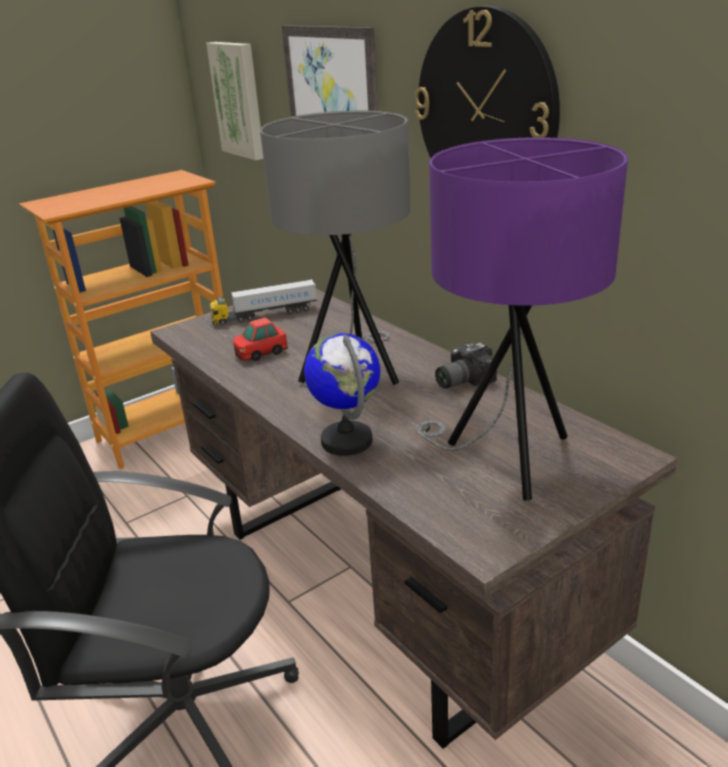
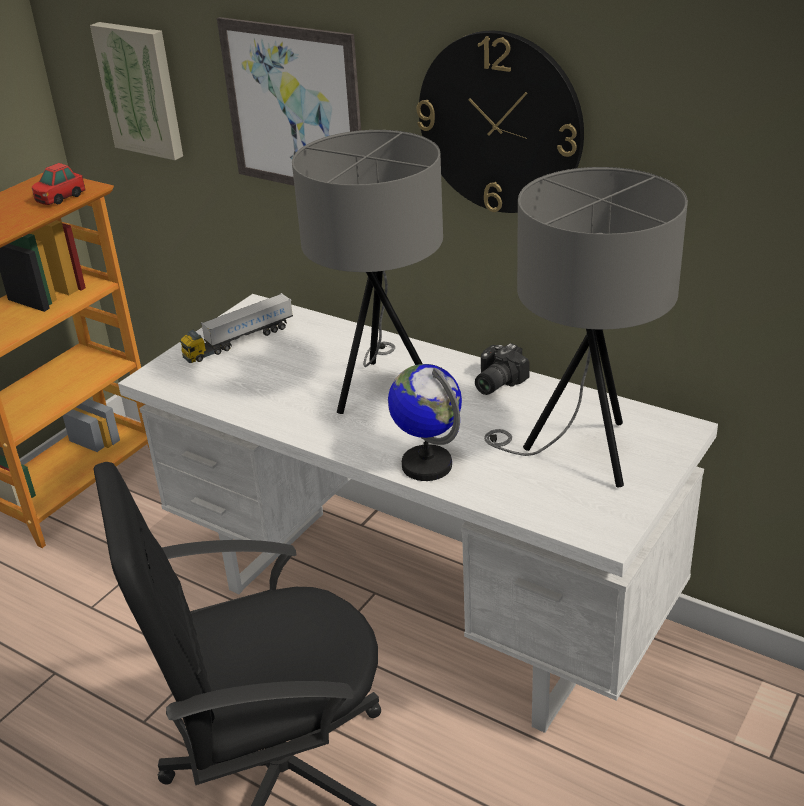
camera: 20 degrees left, 5 degrees up
brown desk [150,289,678,749] -> white desk [118,294,718,733]
toy car [233,317,288,361] -> toy car moved to [32,163,85,205]
purple table lamp [416,137,628,501] -> grey table lamp [484,167,688,487]

